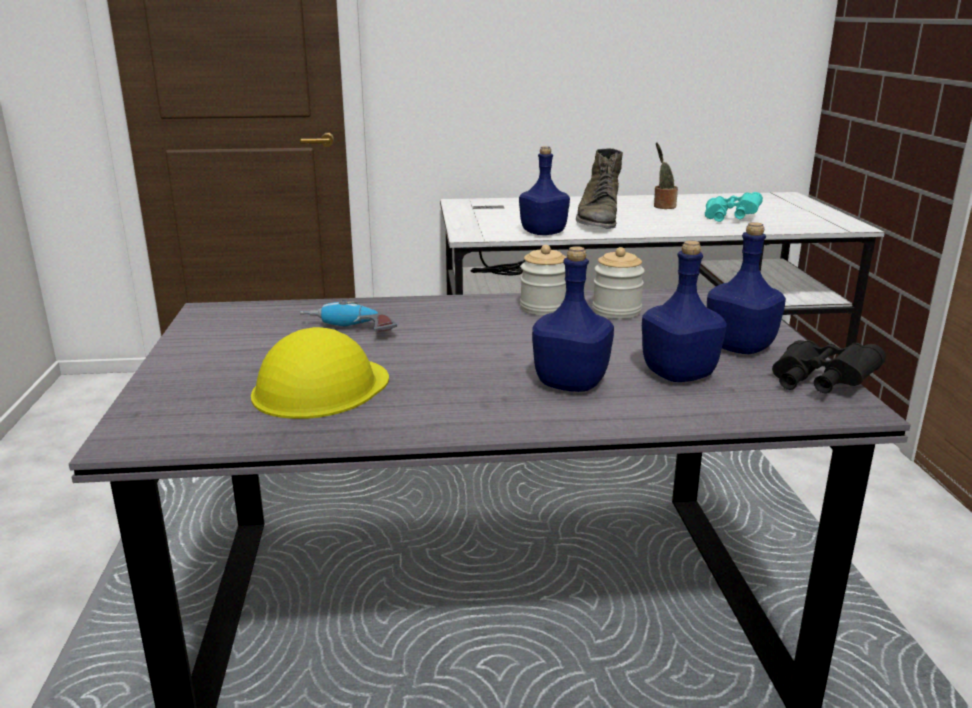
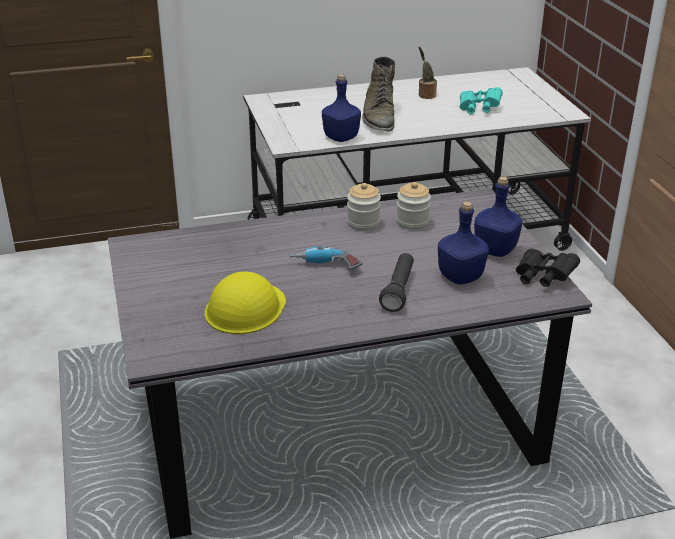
camera: 10 degrees left, 10 degrees up
power drill [300,300,397,331] -> power drill moved to [289,246,363,270]
blue bottle [532,246,614,392] -> black flashlight [379,253,414,312]

